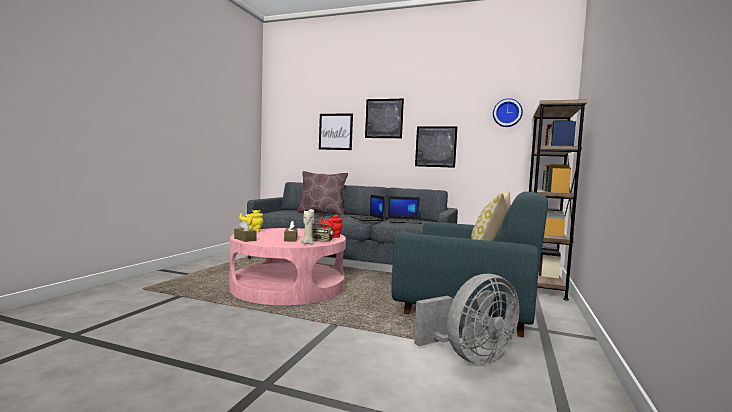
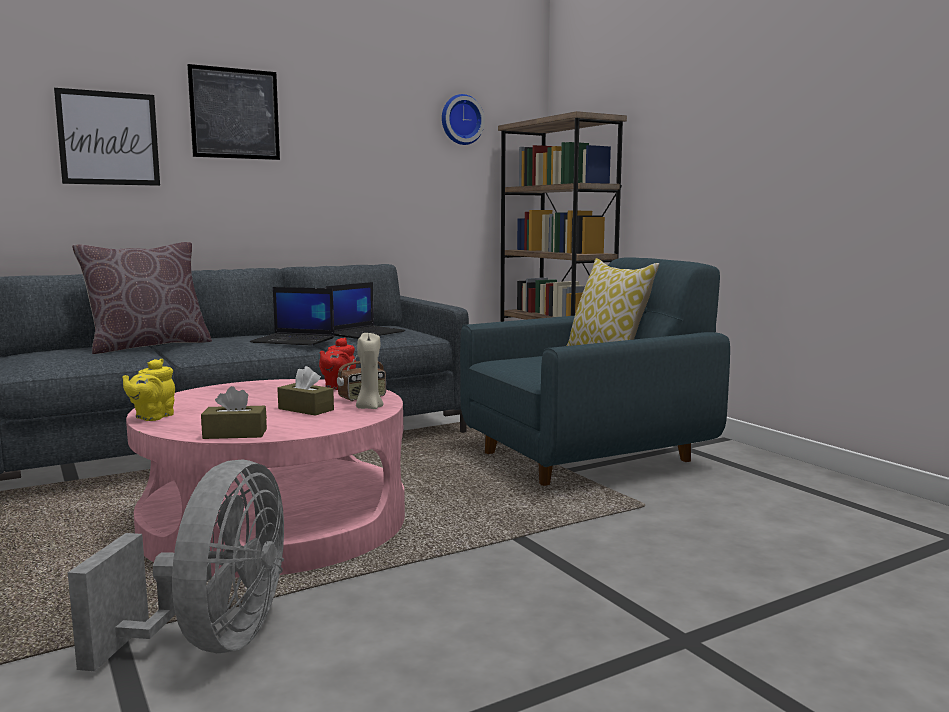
camera: 50 degrees left, 5 degrees up
grey fan [414,274,519,364] -> grey fan moved to [68,459,284,671]
picture [415,126,457,168] -> none

